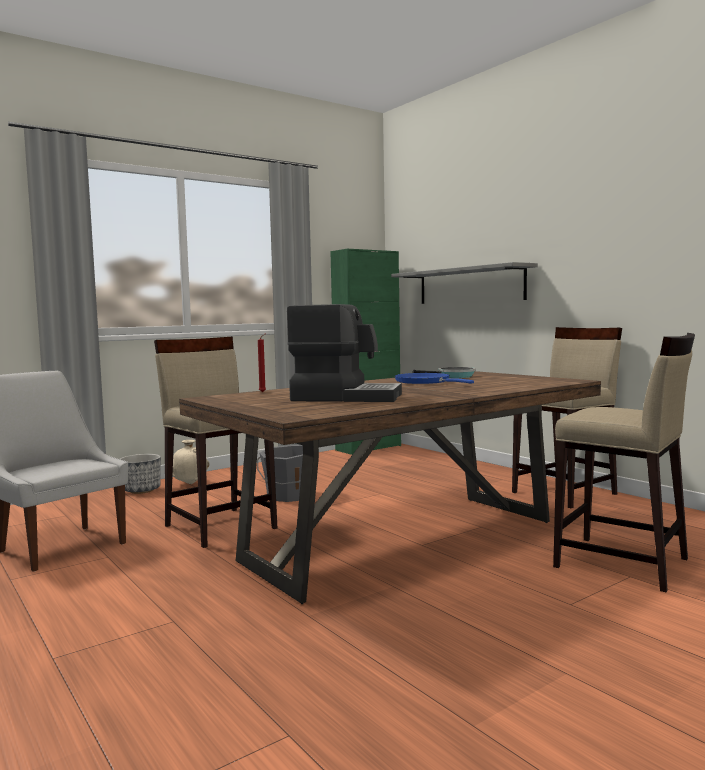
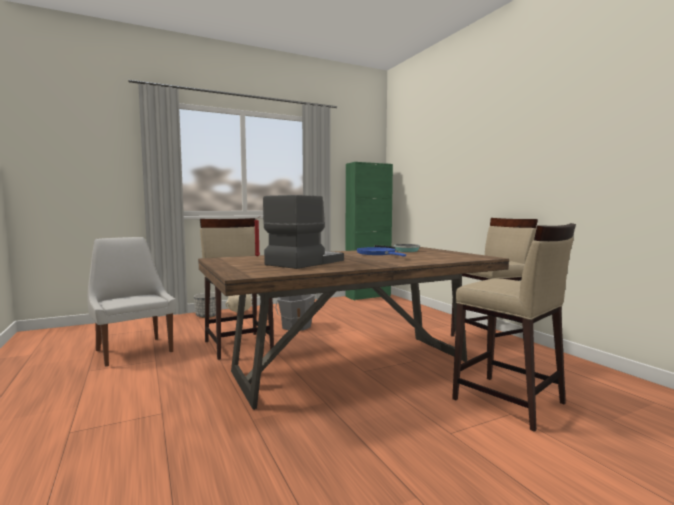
camera: 10 degrees right, 0 degrees up
coffee machine [287,304,402,402] -> coffee machine turned 75 degrees counterclockwise [263,195,344,269]
grey shelf [391,262,538,304] -> none

